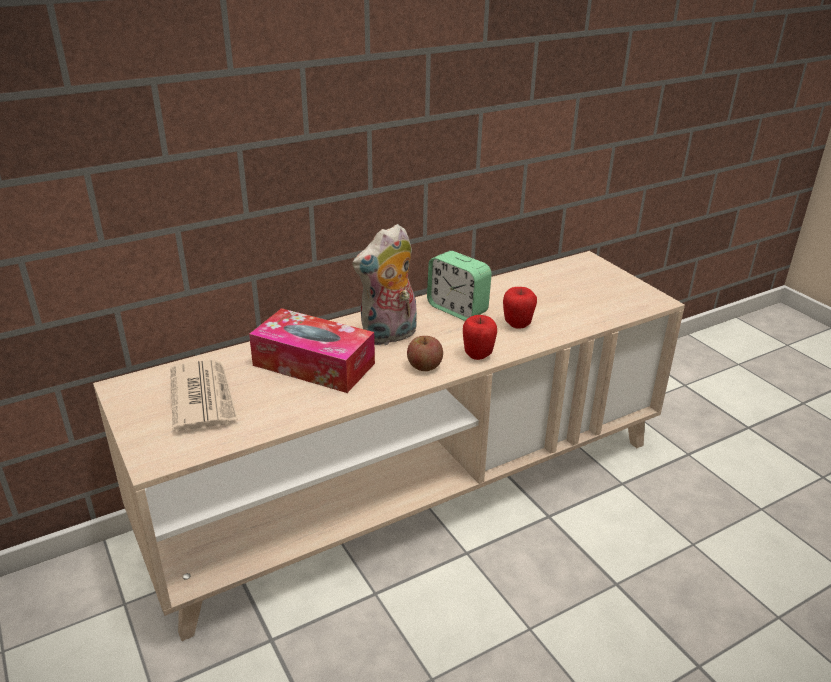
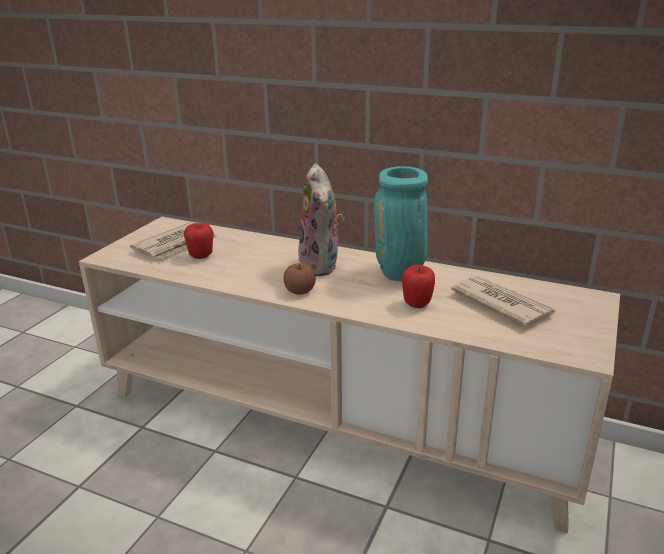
camera: 55 degrees right, 5 degrees down
tissue box [249,308,375,393] -> none
plush toy [352,224,417,345] -> plush toy turned 120 degrees counterclockwise [297,164,344,276]
alarm clock [427,251,492,321] -> turquoise vase [374,166,428,281]
apple [463,315,497,360] -> apple moved to [184,223,213,259]
none -> newspaper [451,276,555,327]

